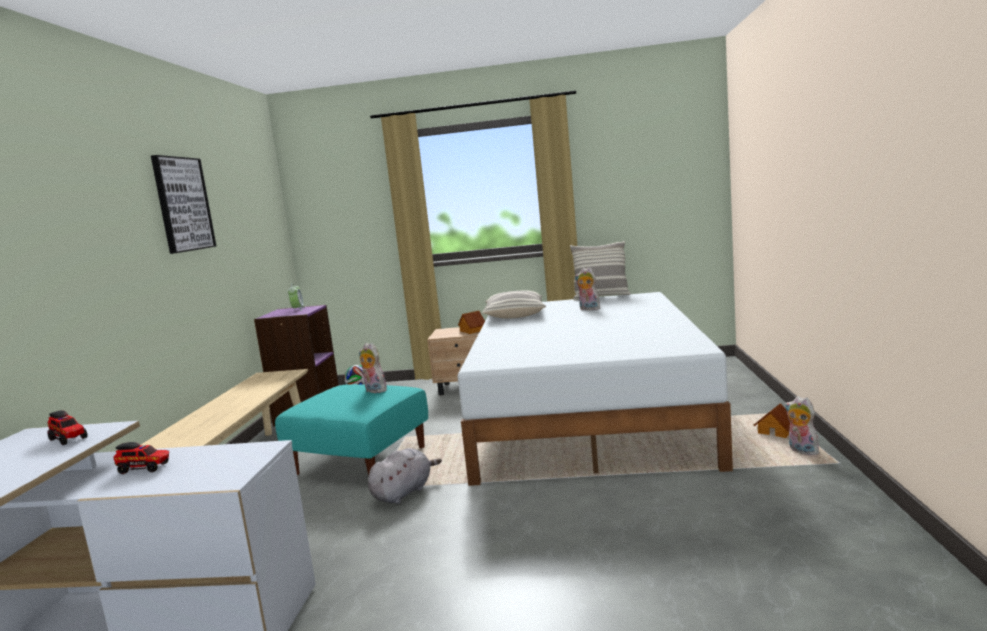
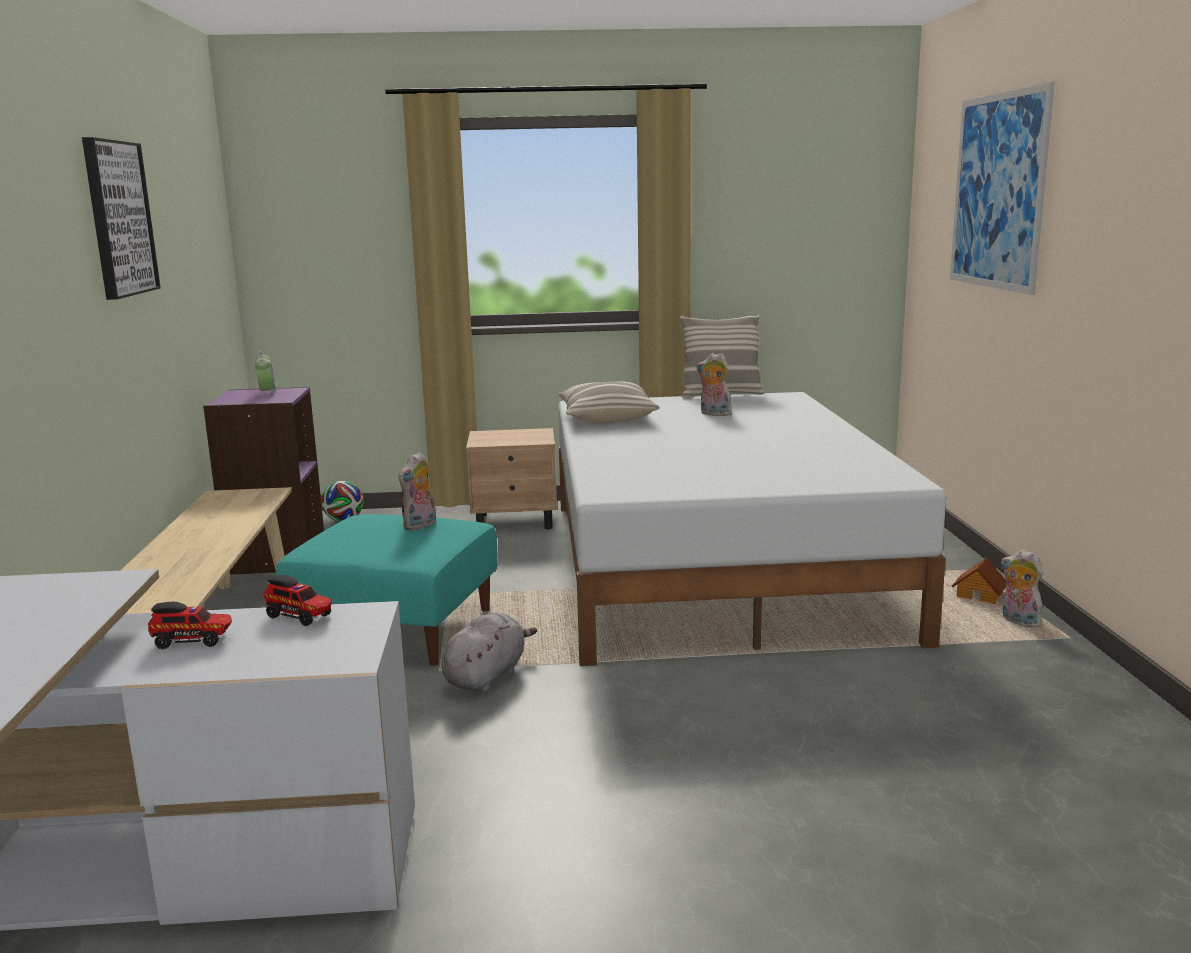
camera: 10 degrees left, 5 degrees up
toy truck [47,410,88,445] -> toy truck moved to [264,575,332,626]
plush toy [359,343,387,393] -> plush toy turned 90 degrees counterclockwise [398,452,436,531]
toy house [458,311,485,334] -> none
none -> picture [950,82,1055,295]

